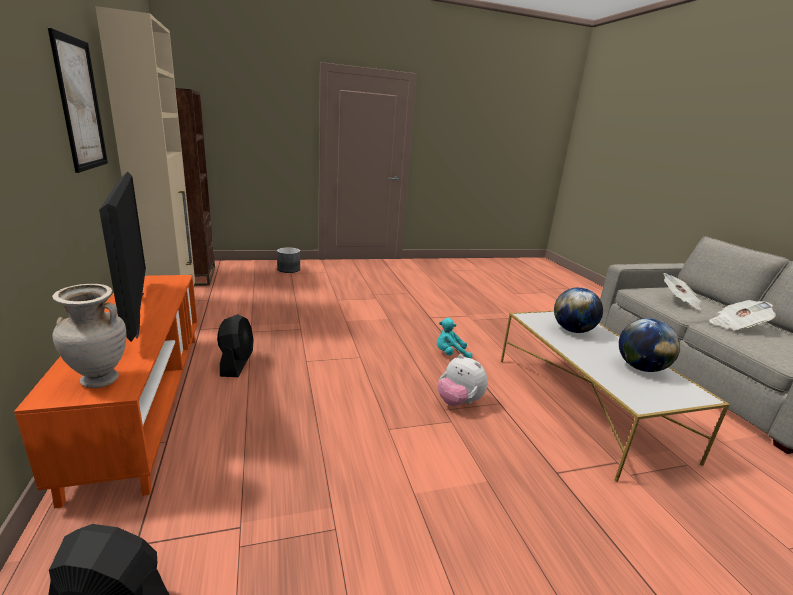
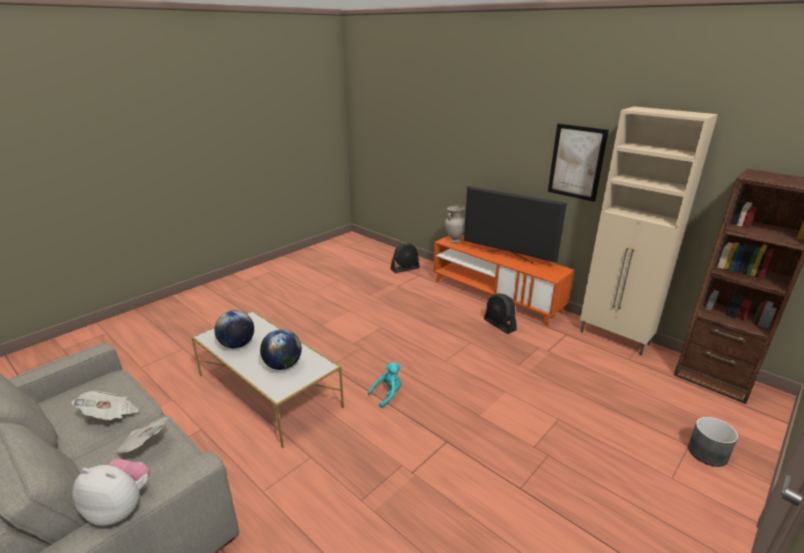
camera: 150 degrees right, 5 degrees up
plush toy [437,354,488,406] -> plush toy moved to [72,459,150,526]

